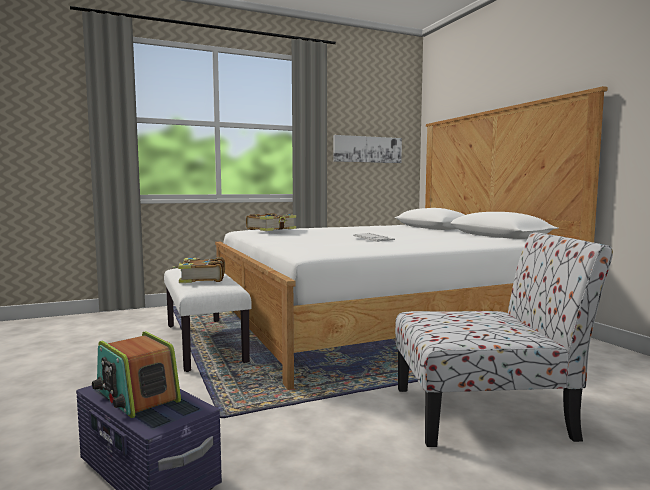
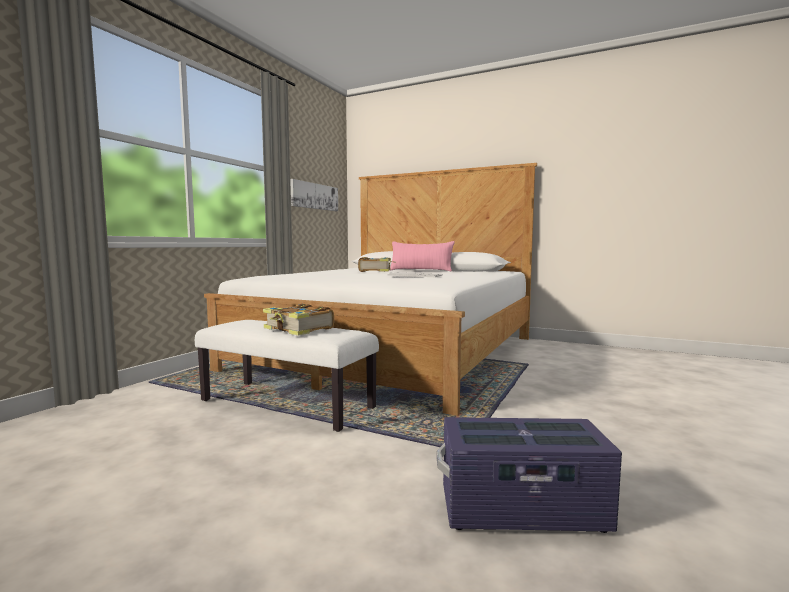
camera: 40 degrees left, 0 degrees up
radio [92,331,181,418] -> none
book [246,213,296,231] -> book moved to [358,257,392,272]
chair [395,232,613,447] -> none
none -> pink pillow [390,241,455,271]

